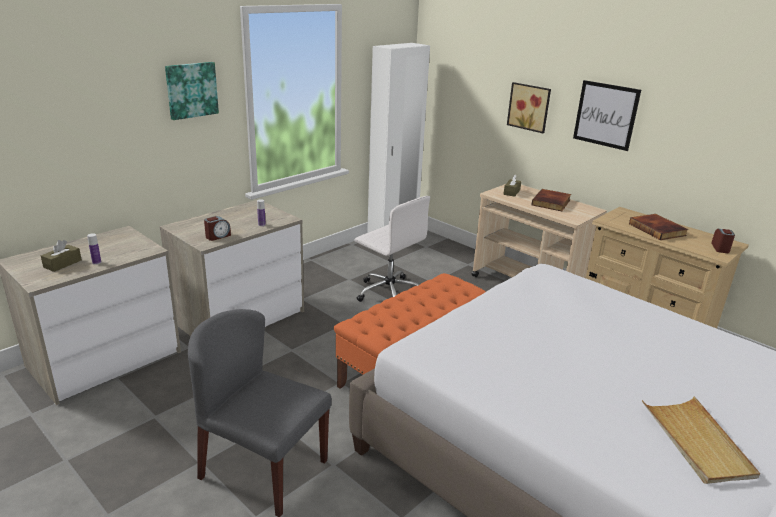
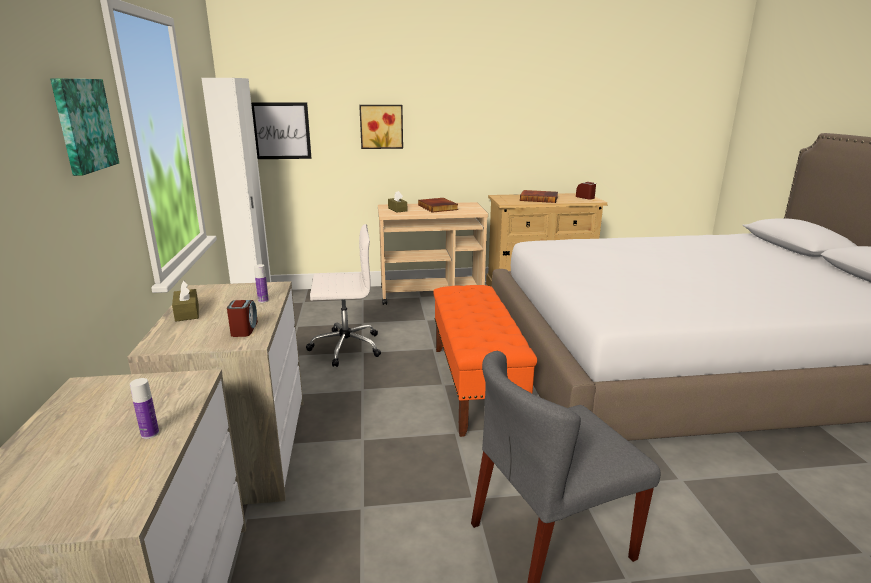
camera: 50 degrees left, 5 degrees down
brown tissue box [41,240,82,272] -> brown tissue box moved to [172,280,199,322]
picture [573,80,641,151] -> picture moved to [251,102,312,159]
beige tray [642,396,760,484] -> none

